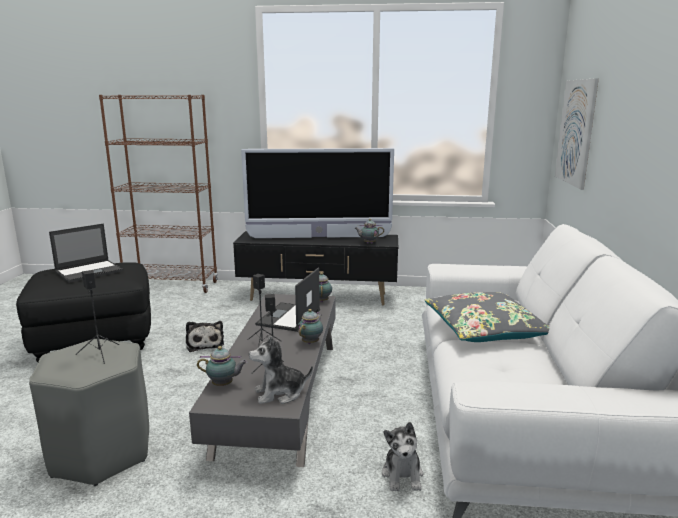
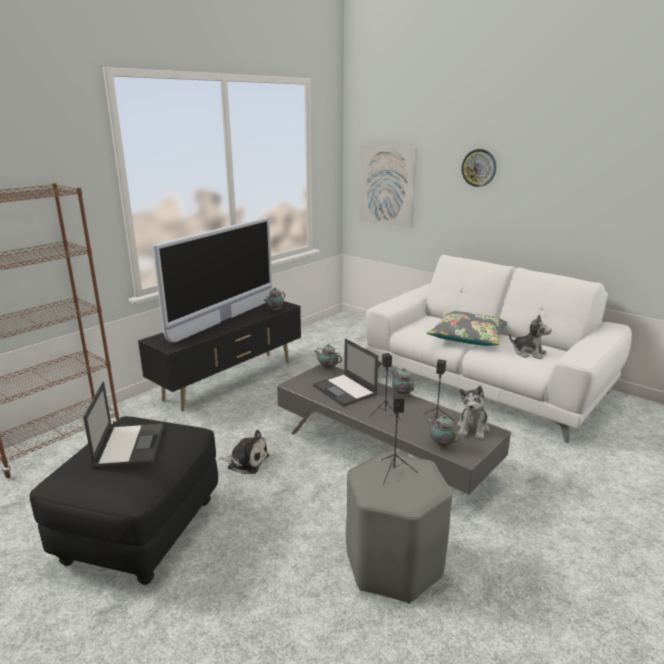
camera: 55 degrees left, 5 degrees up
teapot [197,346,247,386] -> teapot turned 75 degrees counterclockwise [426,415,460,448]
plush toy [382,422,423,491] -> plush toy moved to [509,314,552,359]
none -> wall clock [462,149,496,187]

